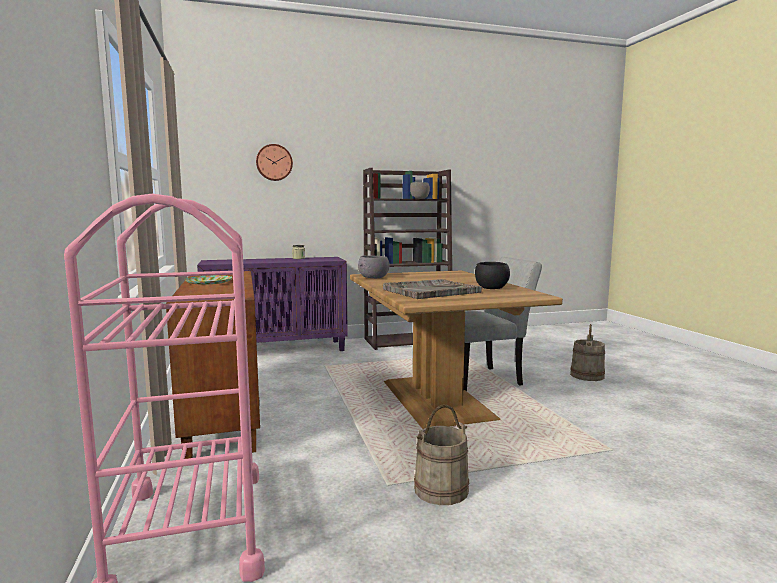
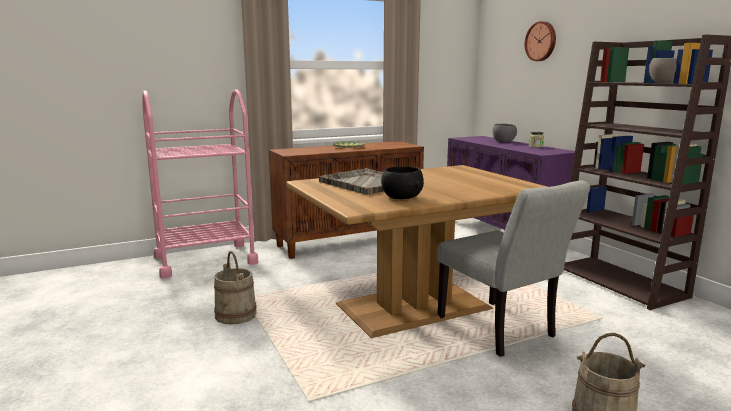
camera: 80 degrees right, 5 degrees up
grey bowl [358,256,389,278] -> grey bowl moved to [492,124,517,142]

